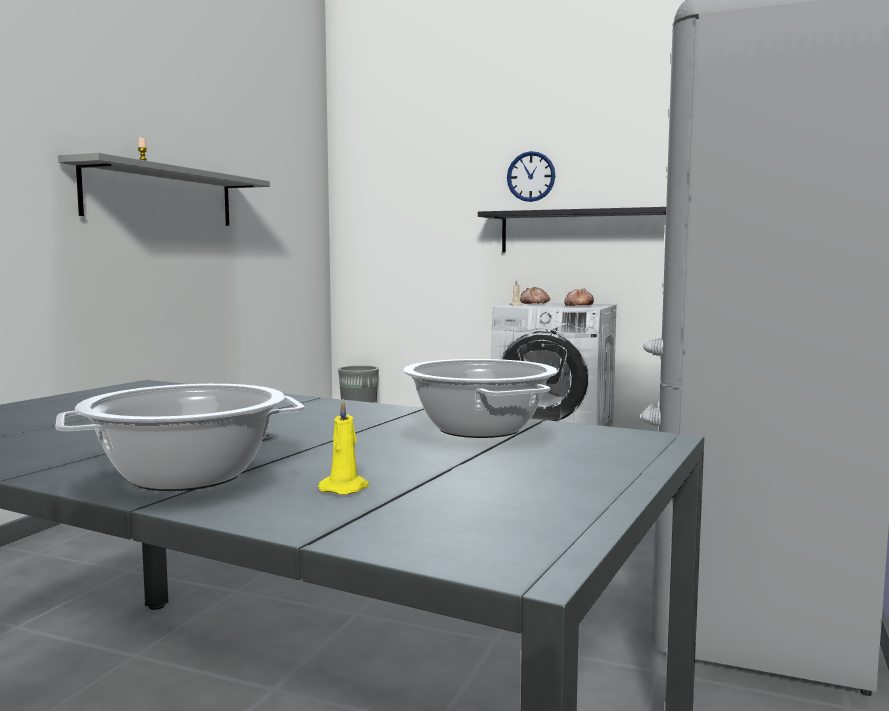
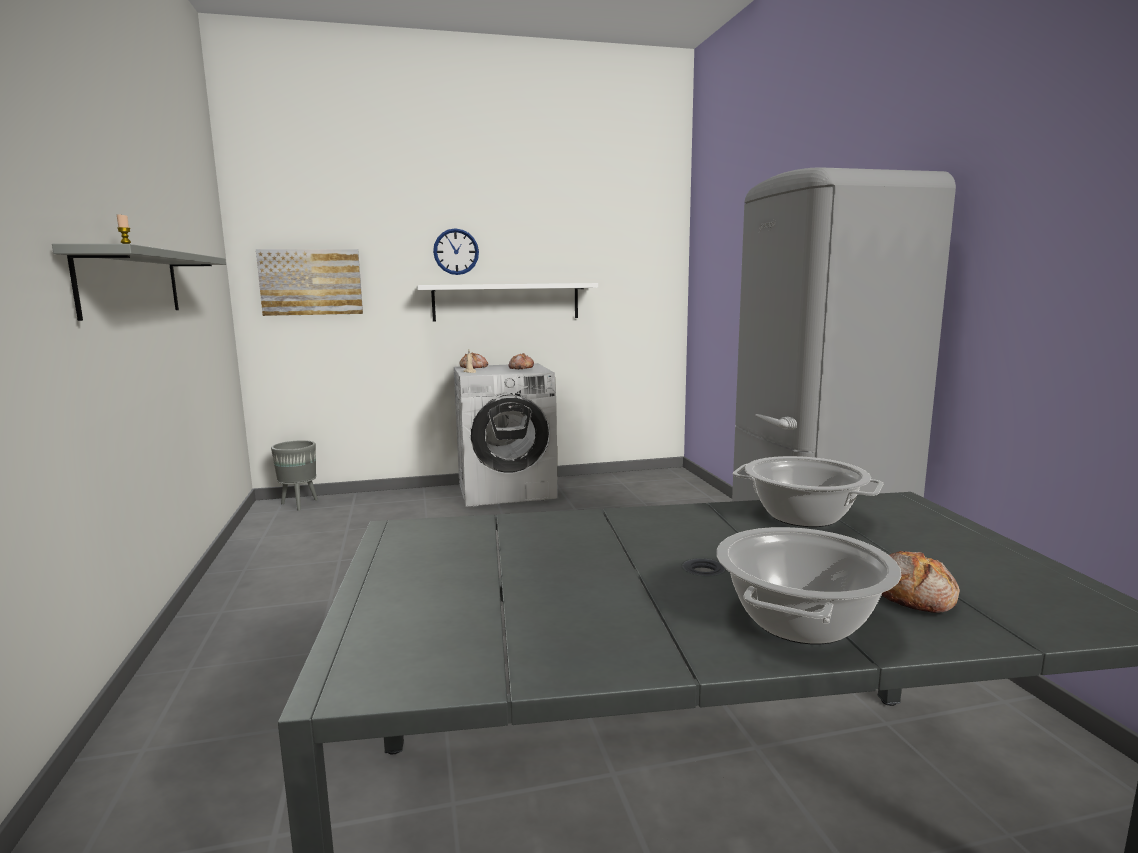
camera: 35 degrees left, 5 degrees up
yellow candle [318,399,369,495] -> bread [881,551,960,613]
black shelf [478,207,666,252] -> white shelf [417,283,598,321]
none -> picture [256,249,363,316]

